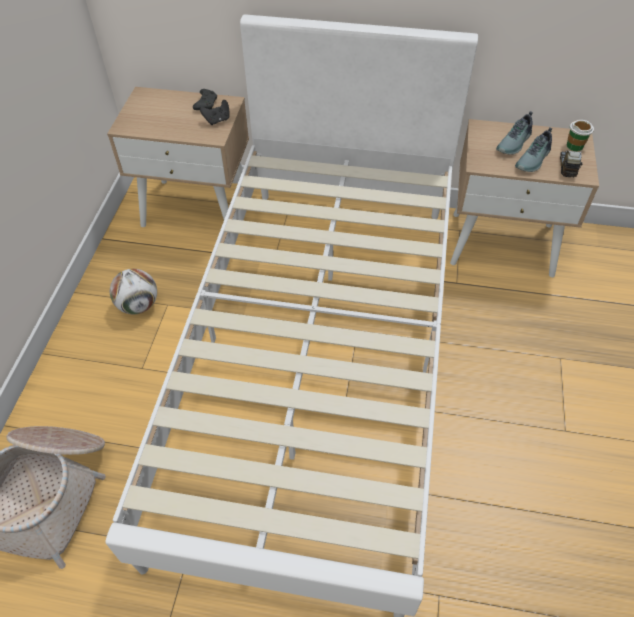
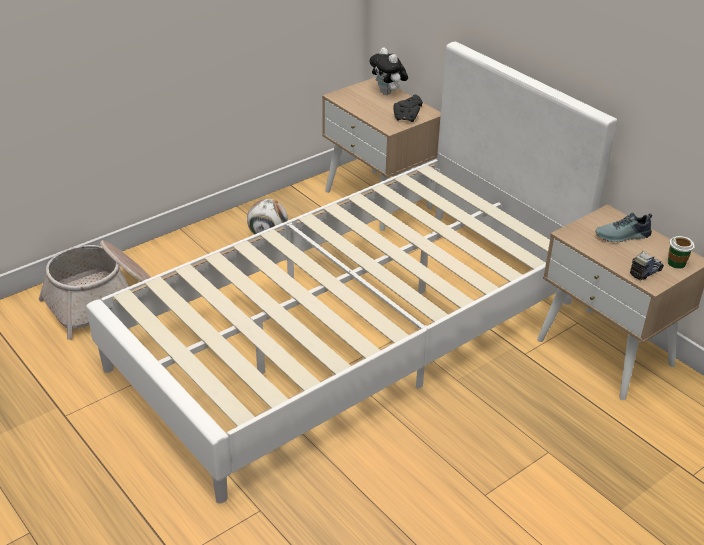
camera: 40 degrees right, 15 degrees down
shoe [515,127,552,172] -> none
none -> plush toy [369,48,408,95]

